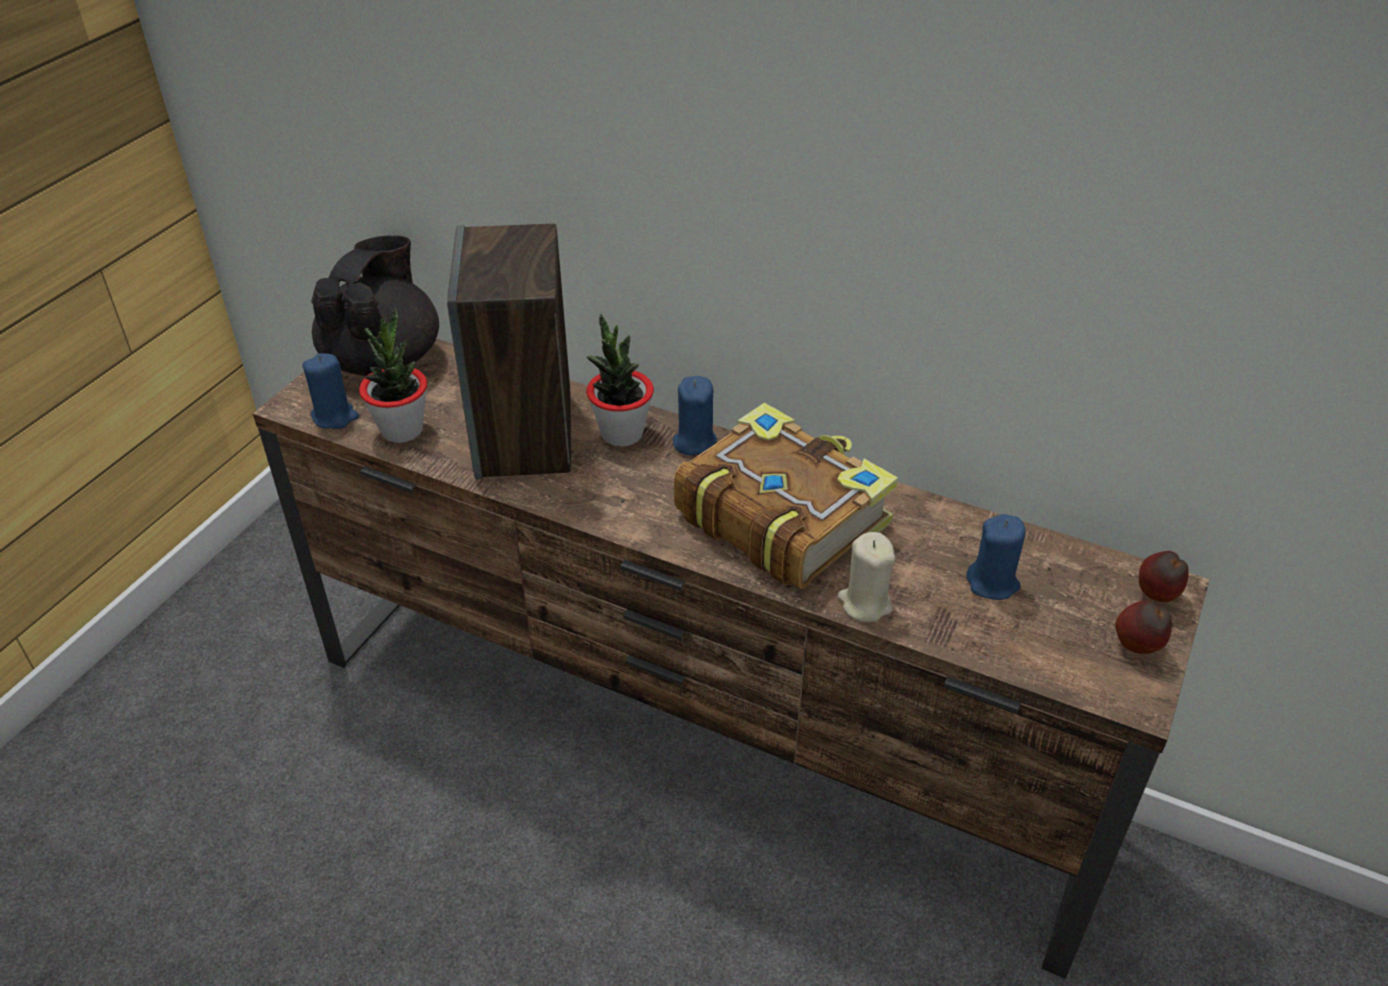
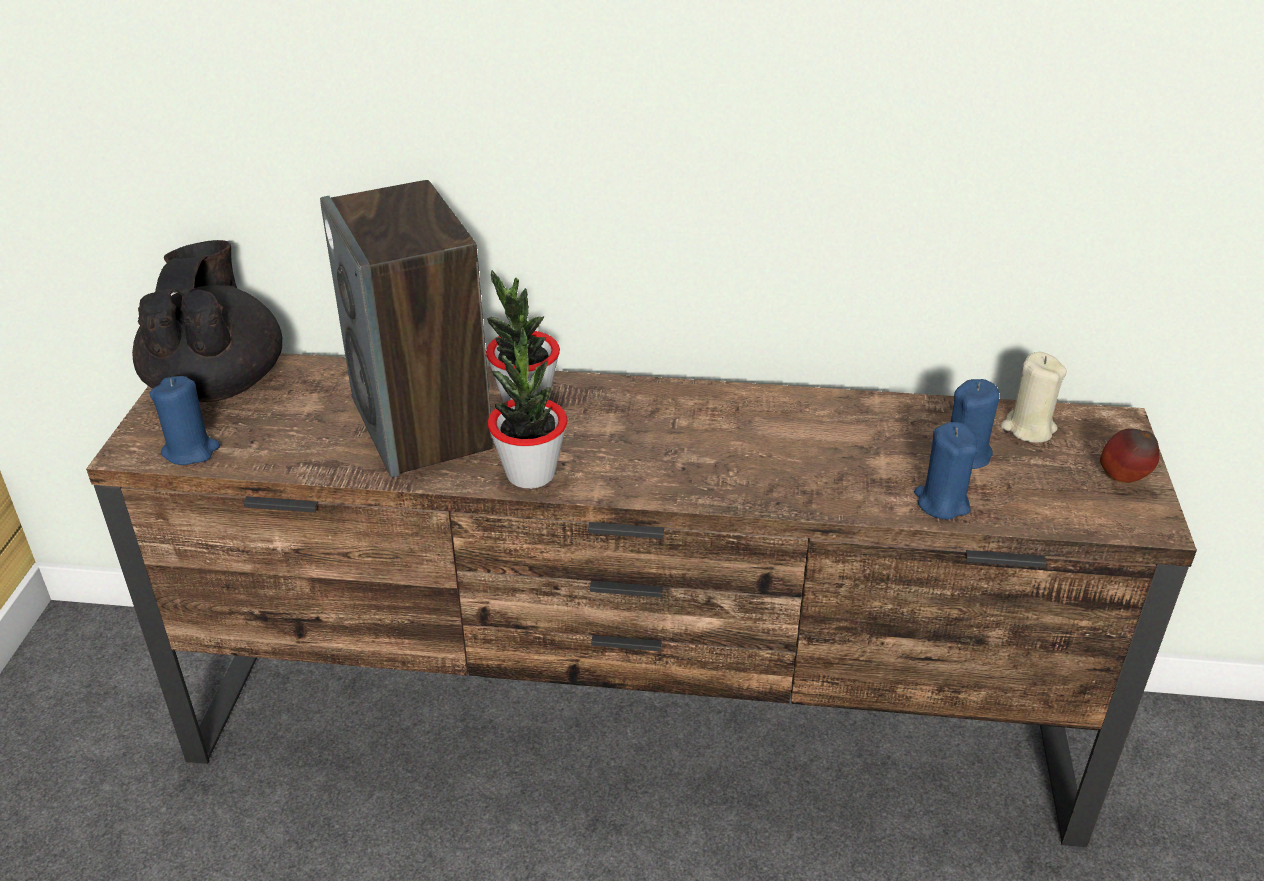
camera: 20 degrees left, 5 degrees down
potted plant [359,308,427,443] -> potted plant moved to [488,327,567,489]
blue candle [673,376,717,455] -> blue candle moved to [914,422,978,520]
book [674,403,898,589] -> none
beige candle [838,532,895,622] -> beige candle moved to [1000,352,1067,443]
apple [1139,551,1189,602] -> none

